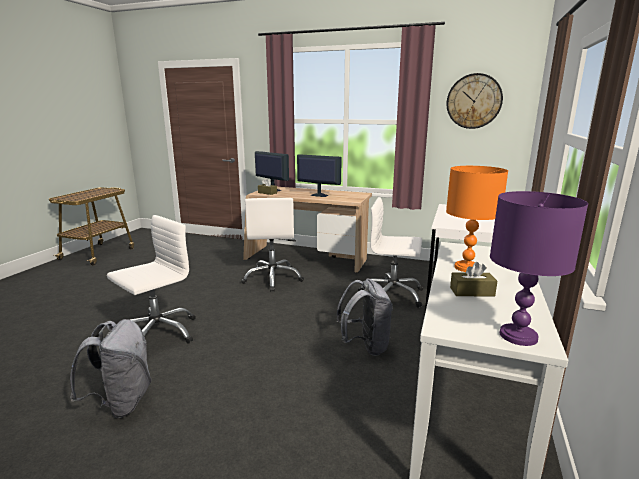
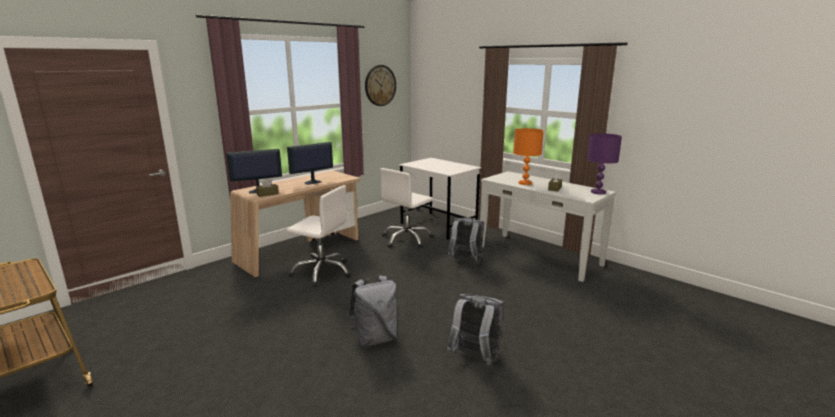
camera: 65 degrees left, 0 degrees up
white office chair [107,215,196,344] -> grey backpack [348,275,397,347]

